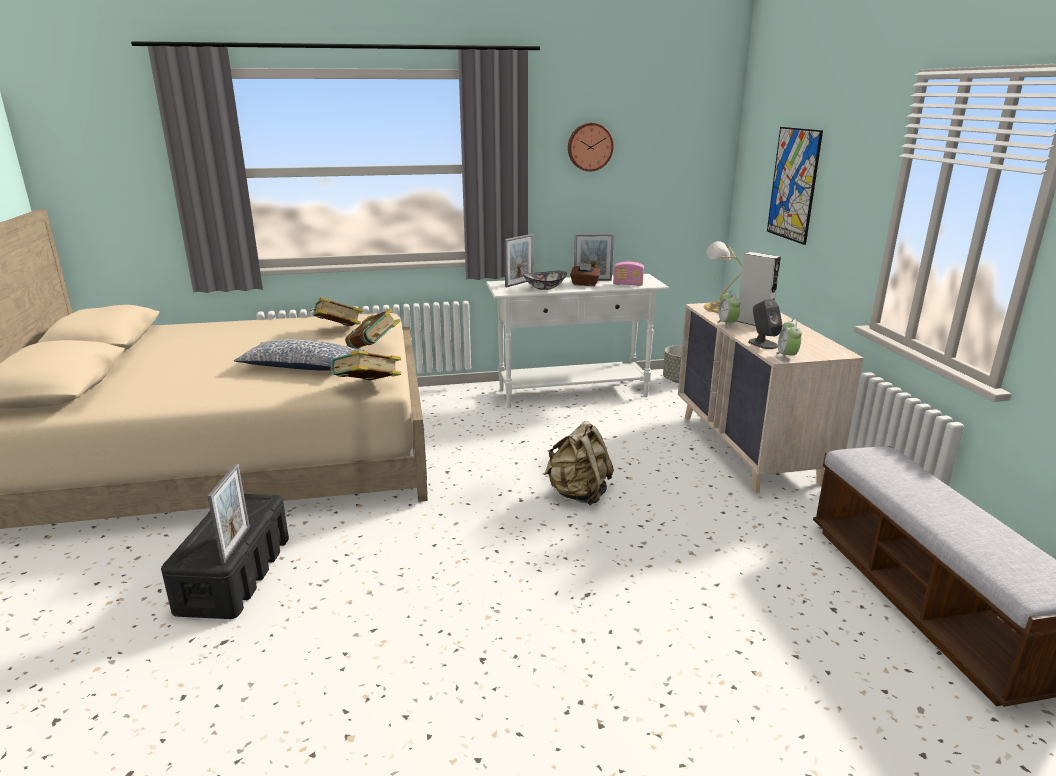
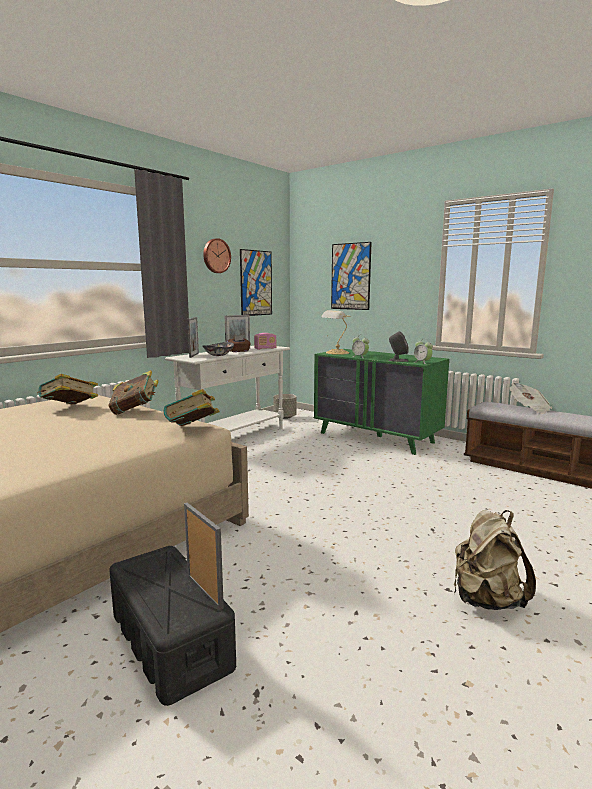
camera: 40 degrees left, 10 degrees down
pillow [234,339,364,371] -> none
beige backpack [544,421,614,506] -> beige backpack moved to [454,510,536,610]
beige dresser [678,303,864,493] -> green dresser [314,349,449,455]
grey speaker [736,252,781,326] -> none
none -> picture [240,249,272,316]
none -> newspaper [509,382,552,414]

